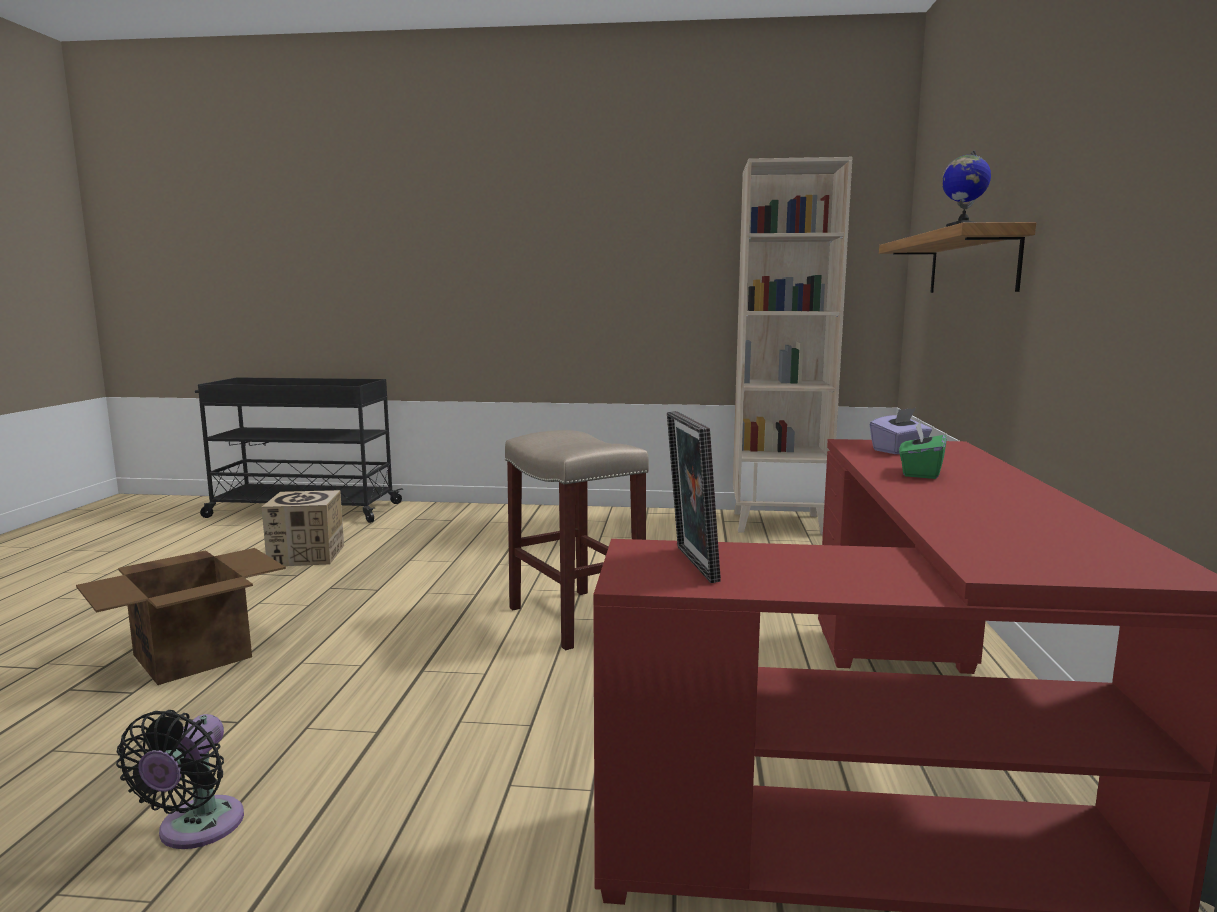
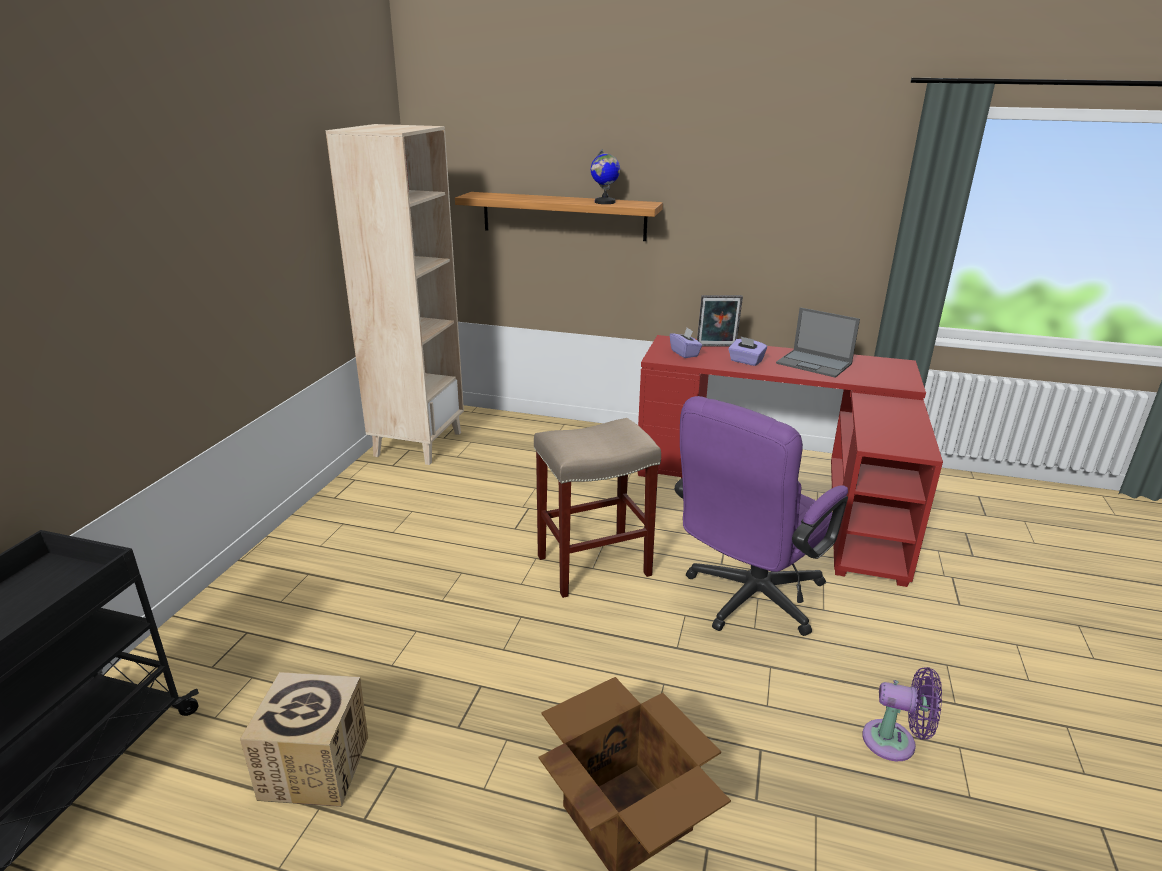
camera: 80 degrees left, 15 degrees up
black fan [116,710,244,849] -> purple fan [862,667,942,761]
picture frame [667,411,721,583] -> picture frame moved to [697,295,743,346]
green tissue box [899,422,947,479] -> purple tissue box [728,336,767,366]
none -> purple office chair [674,396,848,636]
none -> laptop [776,307,860,378]

